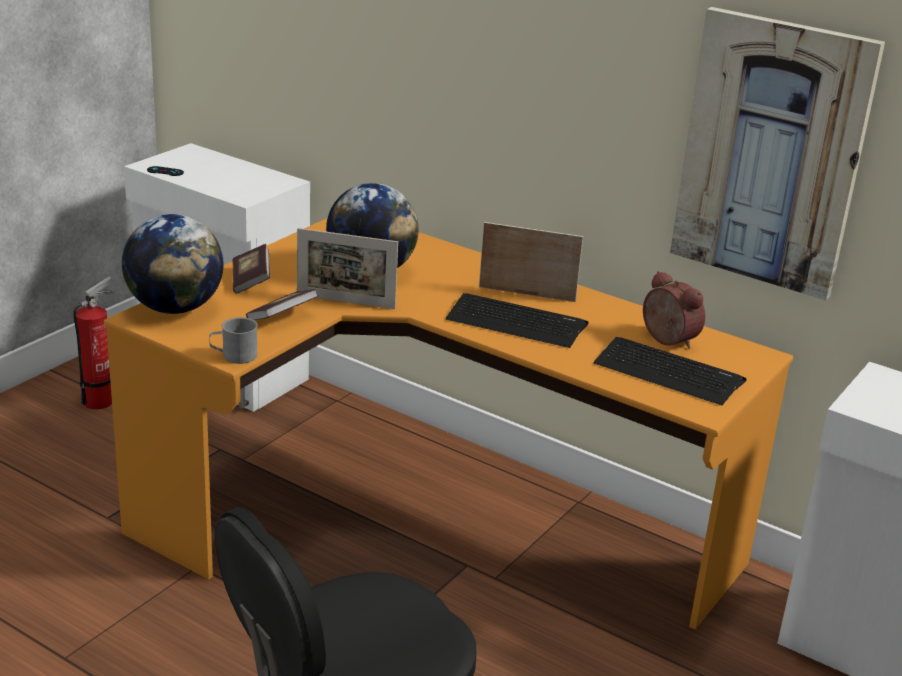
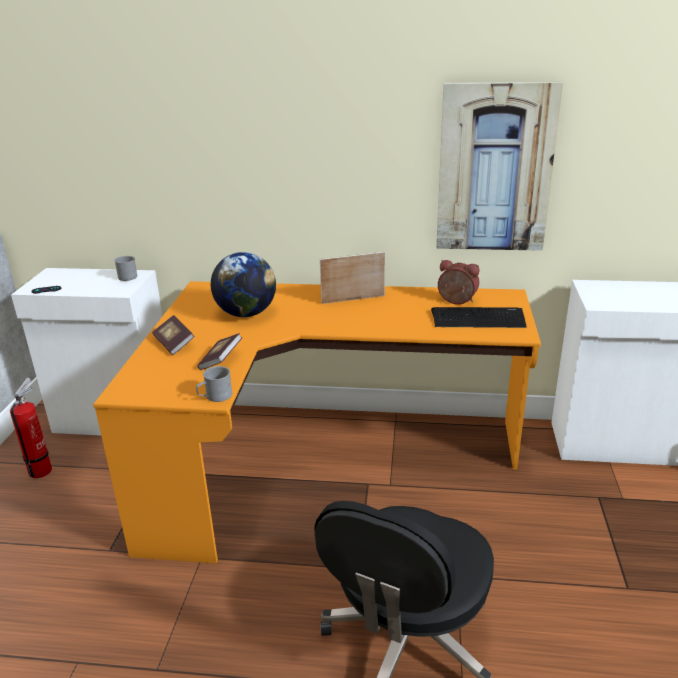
camera: 25 degrees left, 0 degrees up
globe [122,214,224,314] -> none
picture frame [297,228,398,309] -> none
keyboard [446,293,589,348] -> none
none -> grey mug [114,256,137,281]

